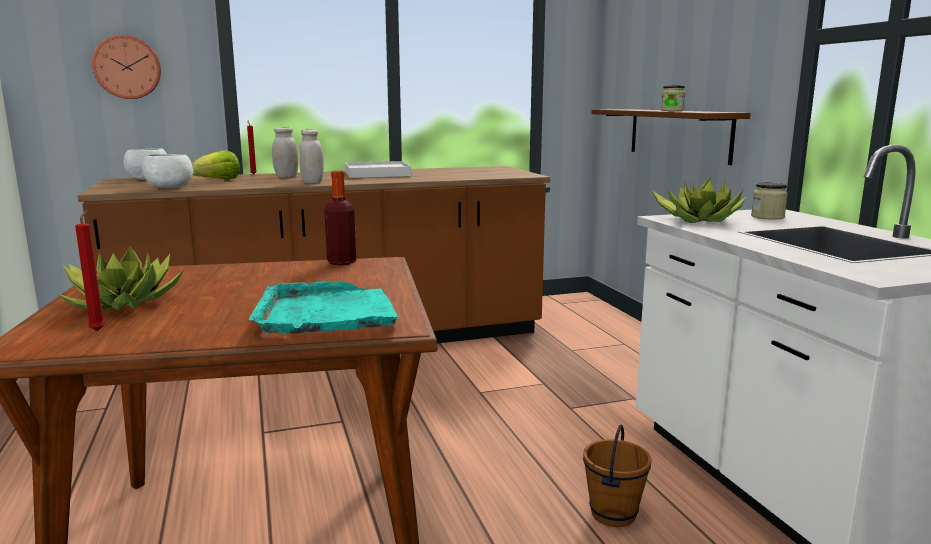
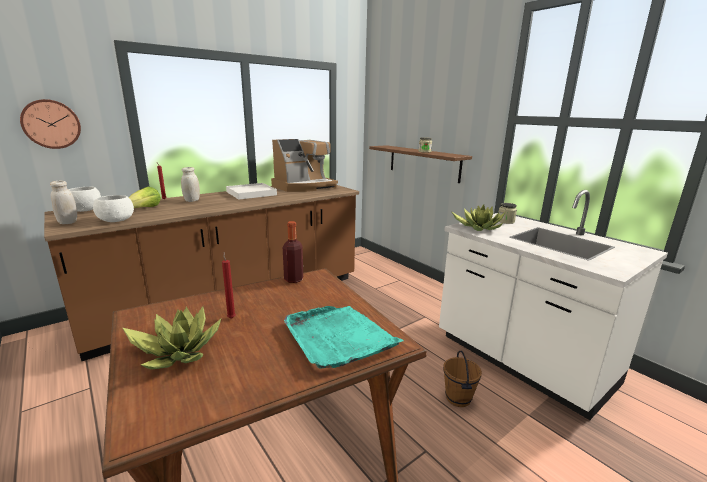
camera: 20 degrees left, 5 degrees up
red candle [75,210,105,331] -> red candle moved to [222,252,236,319]
white jar [299,129,324,183] -> white jar moved to [50,181,77,224]
none -> coffee machine [271,139,338,192]

